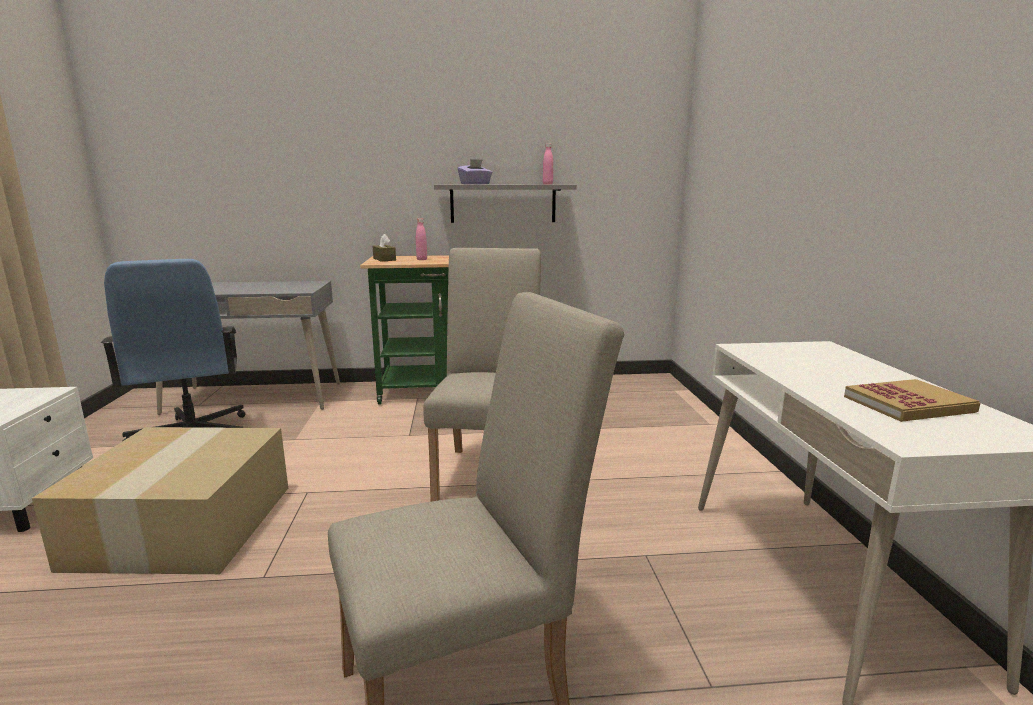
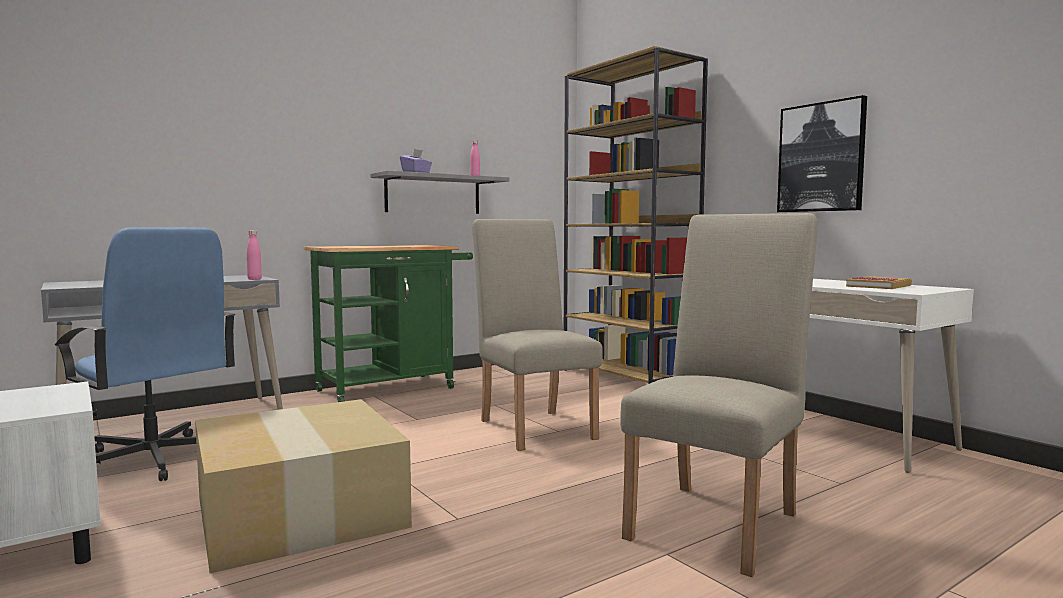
camera: 30 degrees left, 10 degrees down
brown tissue box [373,234,396,261] -> none
pink bottle [416,219,427,260] -> pink bottle moved to [247,230,262,280]
none -> brown bookcase [564,46,708,384]
none -> picture [777,95,867,212]

